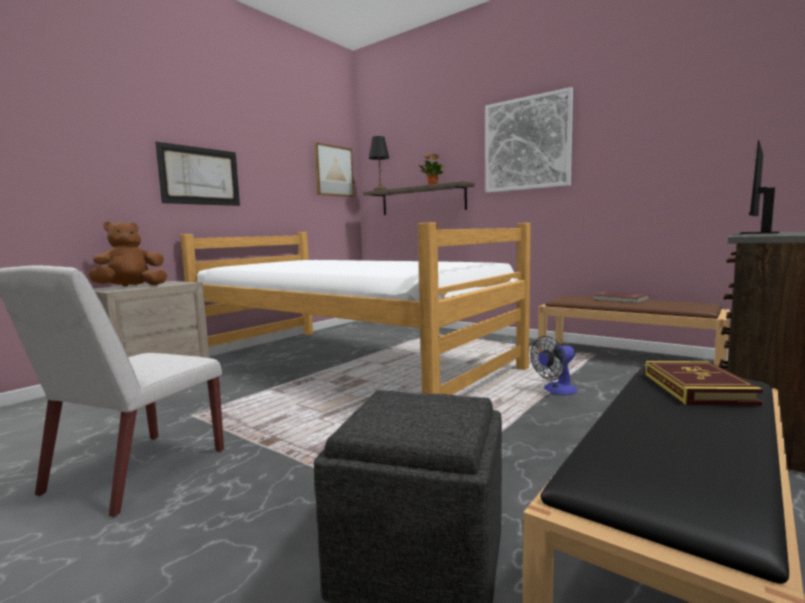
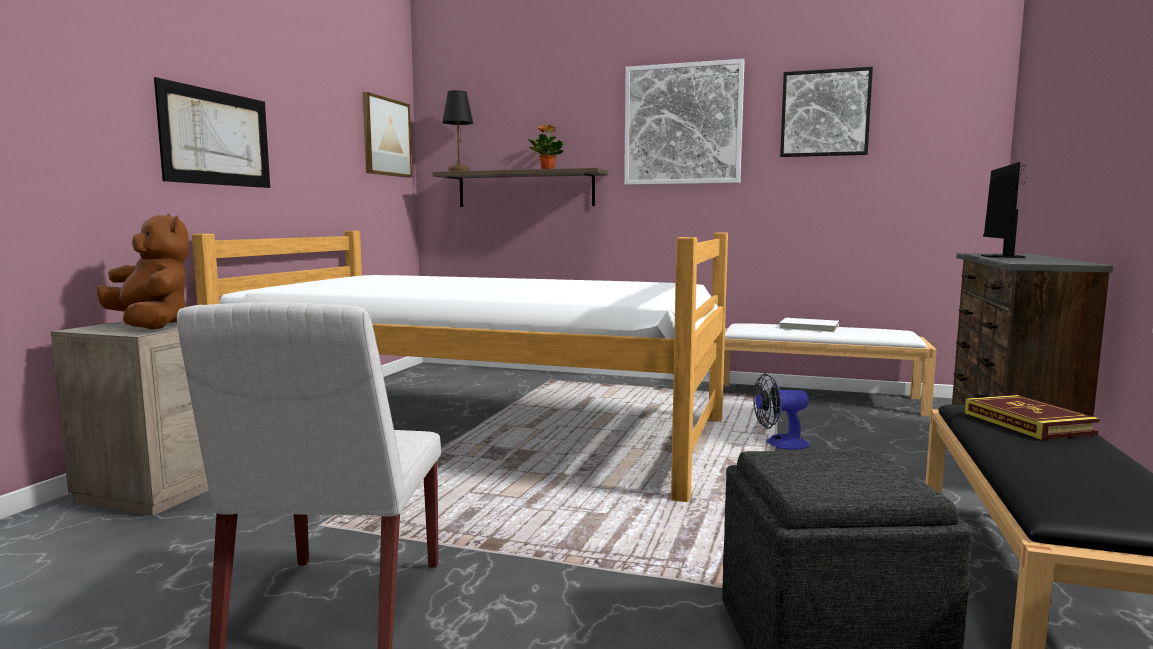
camera: 20 degrees left, 0 degrees up
brown plush toy [88,221,167,286] -> brown plush toy turned 105 degrees clockwise [97,213,189,329]
fan [531,336,578,395] -> fan turned 45 degrees clockwise [753,374,809,450]
brown bench [538,295,730,369] -> white bench [723,323,936,416]
red book [593,291,650,303] -> white book [779,318,839,332]
none -> picture [780,67,873,157]

